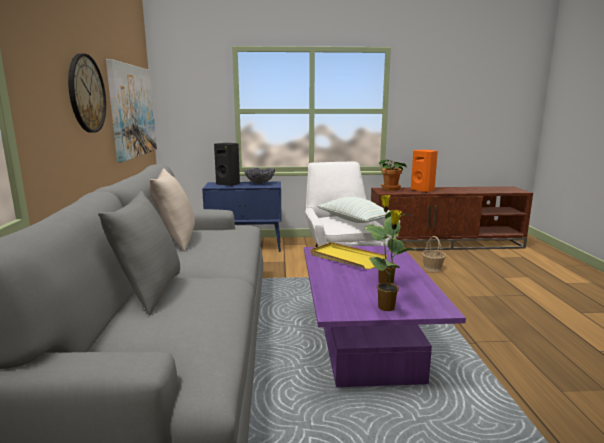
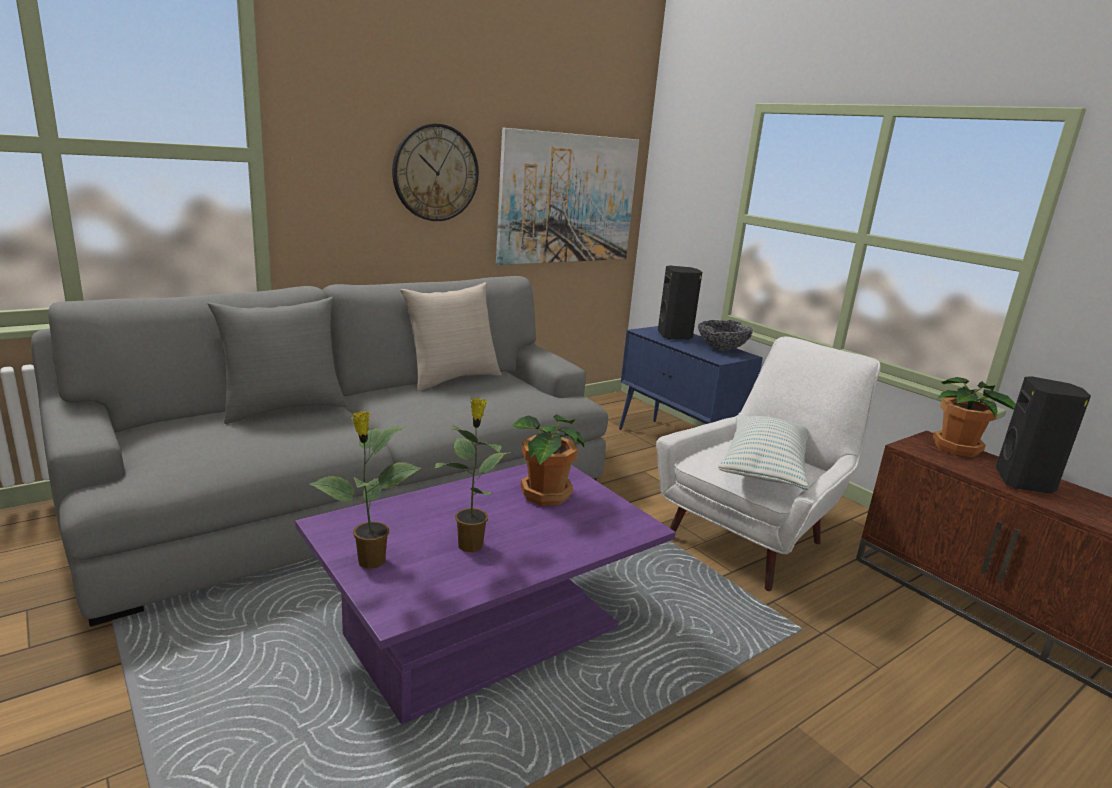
camera: 55 degrees right, 5 degrees up
yellow tray [310,242,387,269] -> potted plant [512,414,584,506]
orange speaker [411,150,438,192] -> black speaker [996,376,1091,494]
basket [422,236,446,272] -> none

